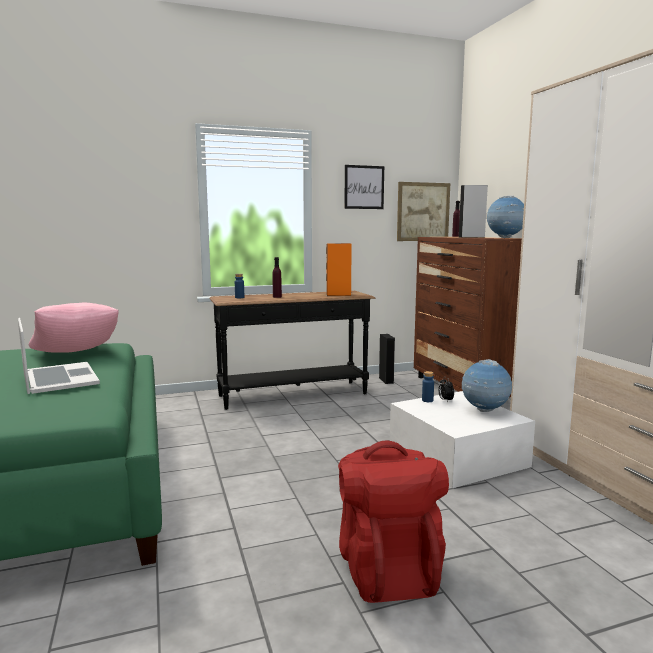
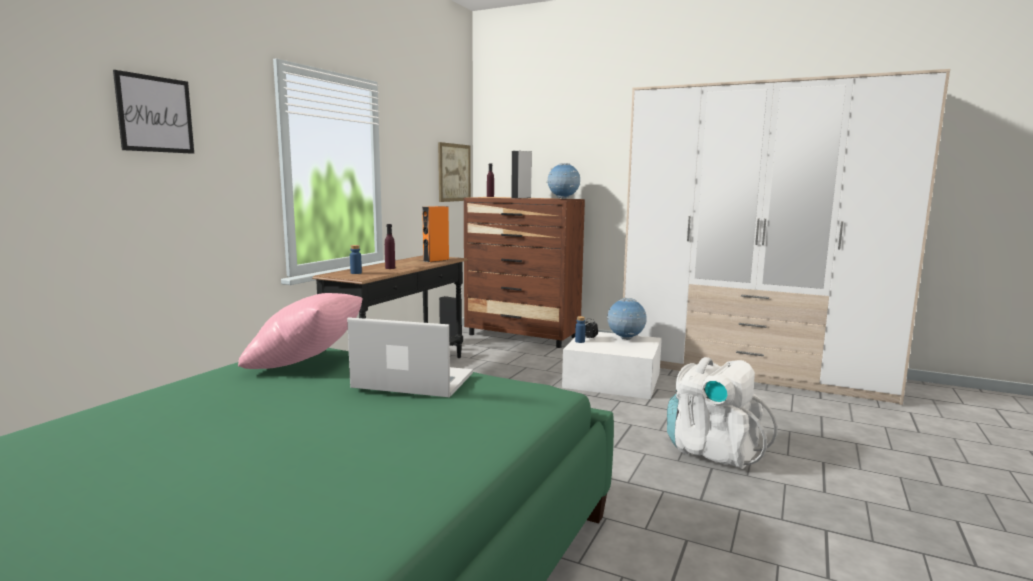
camera: 45 degrees left, 0 degrees up
red backpack [338,440,449,603] -> white backpack [667,357,778,469]
picture [344,165,384,209] -> picture moved to [113,70,194,154]

